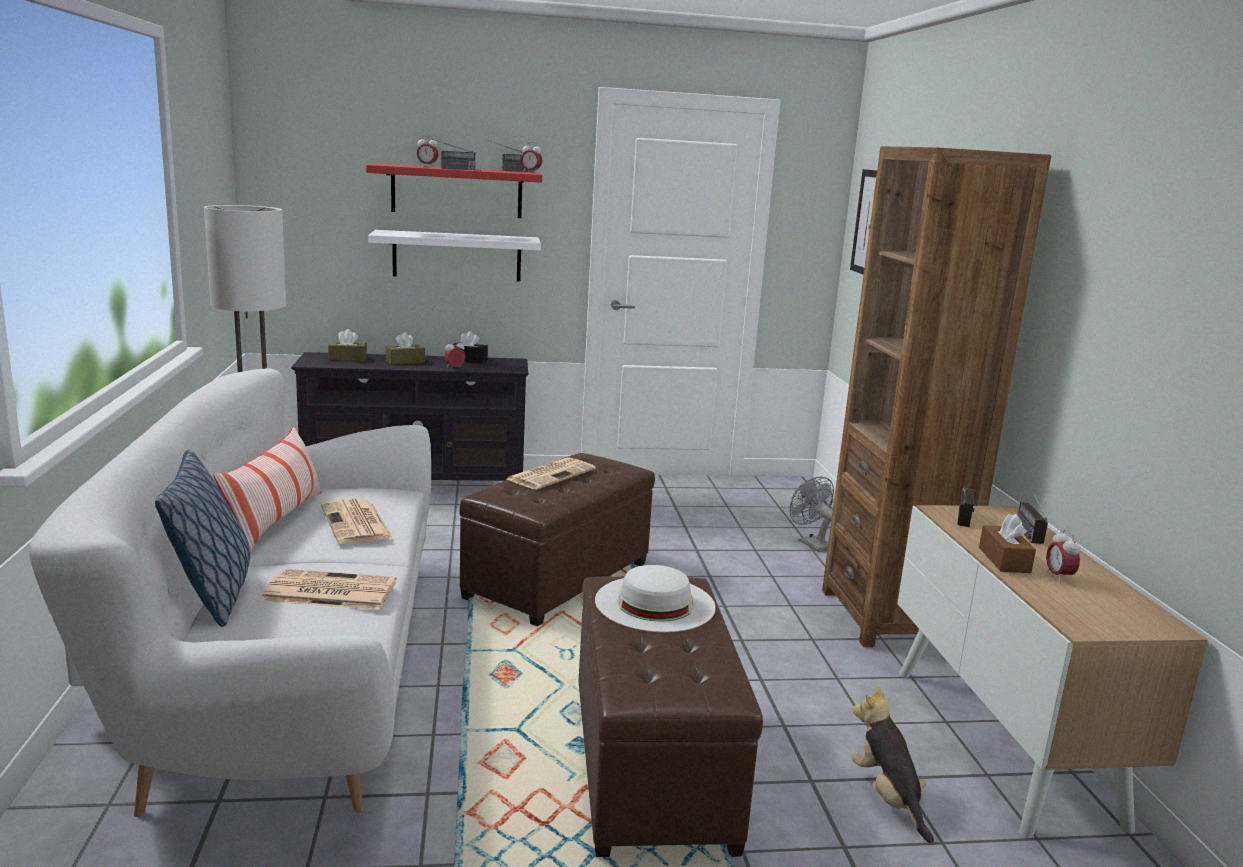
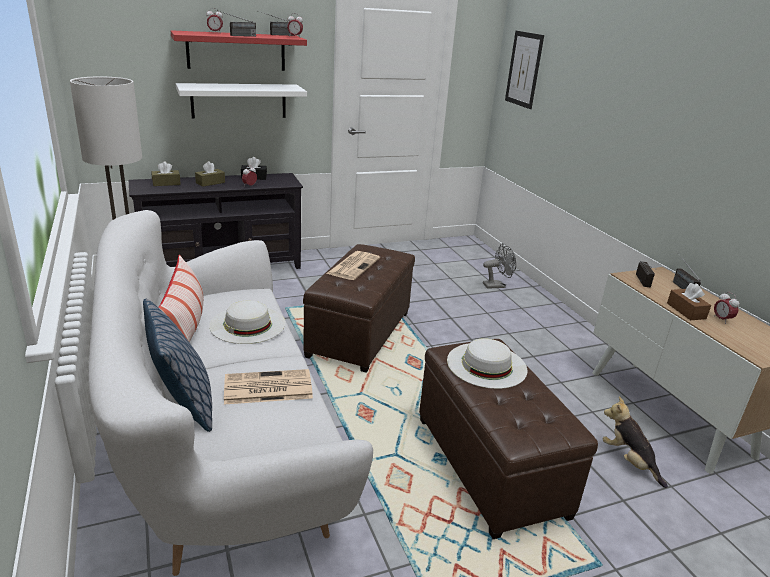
camera: 15 degrees left, 10 degrees up
newspaper [321,498,393,544] -> white hat [209,300,285,344]
grey fan [790,477,834,552] -> grey fan turned 120 degrees clockwise [483,243,516,289]
brown bookcase [822,146,1051,647] -> none

